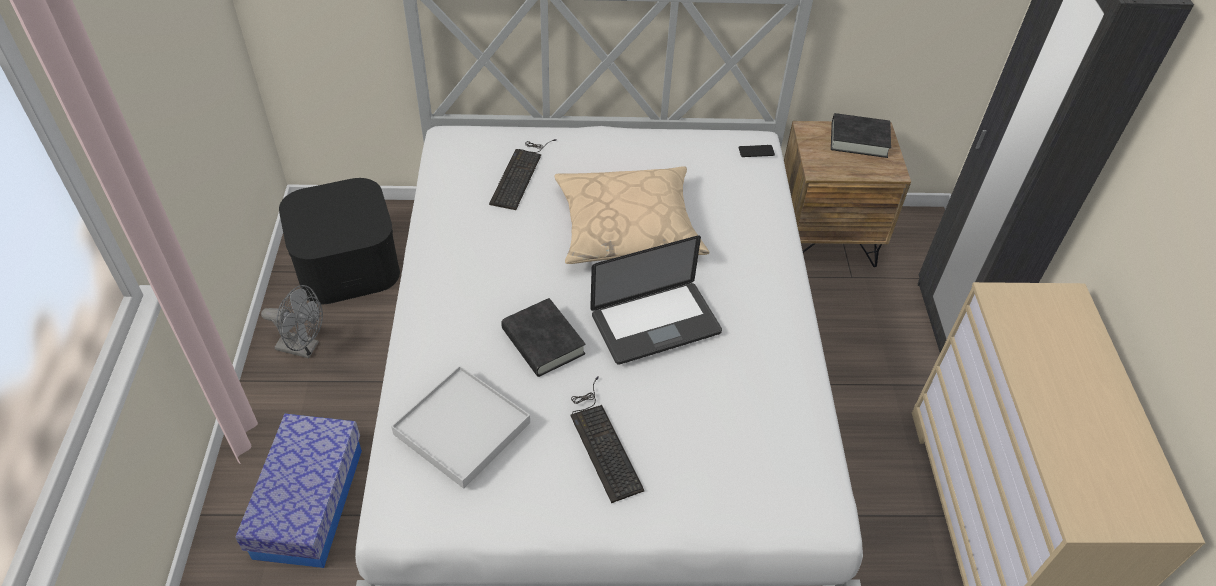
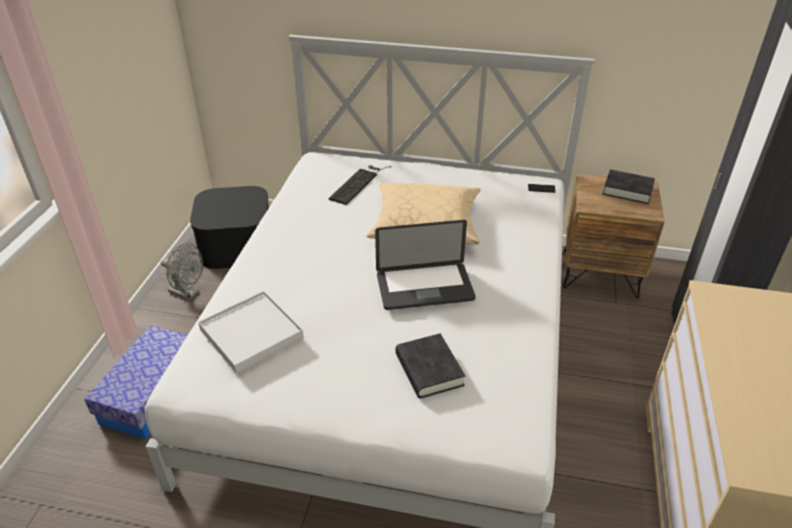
camera: 15 degrees right, 10 degrees down
black book [501,298,586,377] -> black book moved to [396,333,465,398]
keyboard [571,376,644,503] -> none

